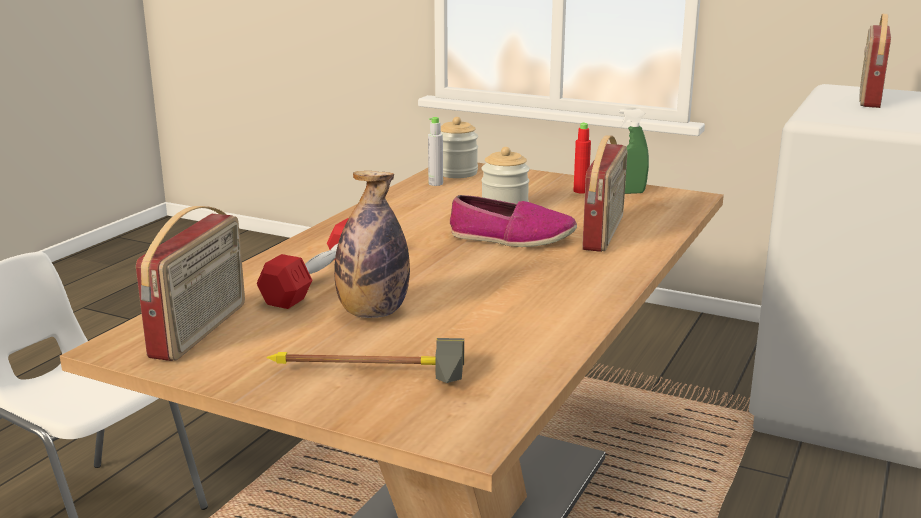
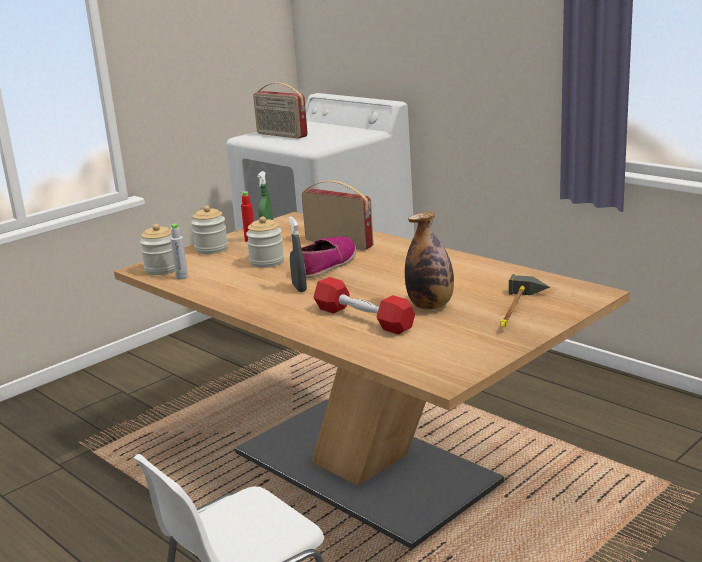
camera: 70 degrees left, 0 degrees up
radio [136,206,245,361] -> none
none -> jar [191,206,228,254]
none -> grey spray bottle [289,216,307,292]

